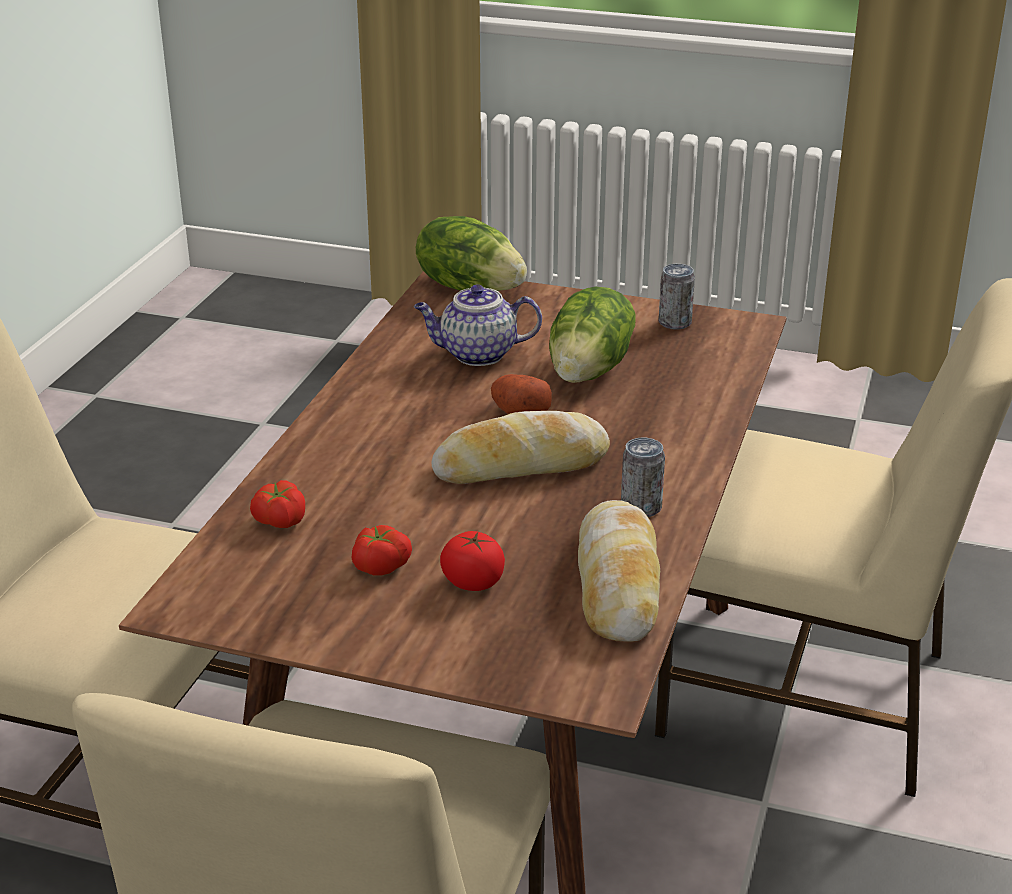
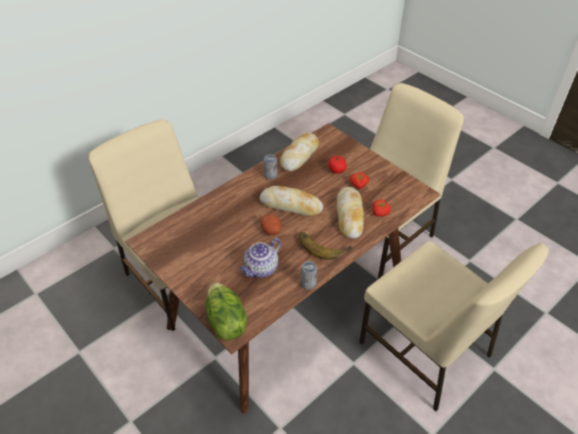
camera: 150 degrees left, 15 degrees up
teapot [414,284,542,366] -> teapot turned 105 degrees clockwise [239,238,281,278]
lettuce [549,287,635,383] -> none
can [659,264,695,330] -> can moved to [301,261,317,290]
none -> banana [299,232,352,260]
none -> bread [337,187,364,239]

